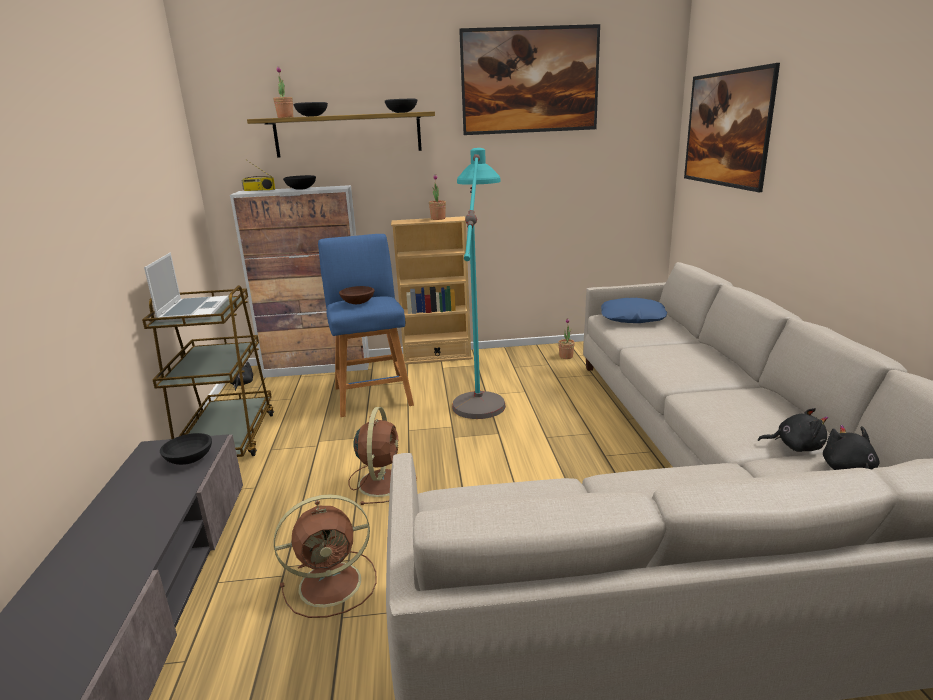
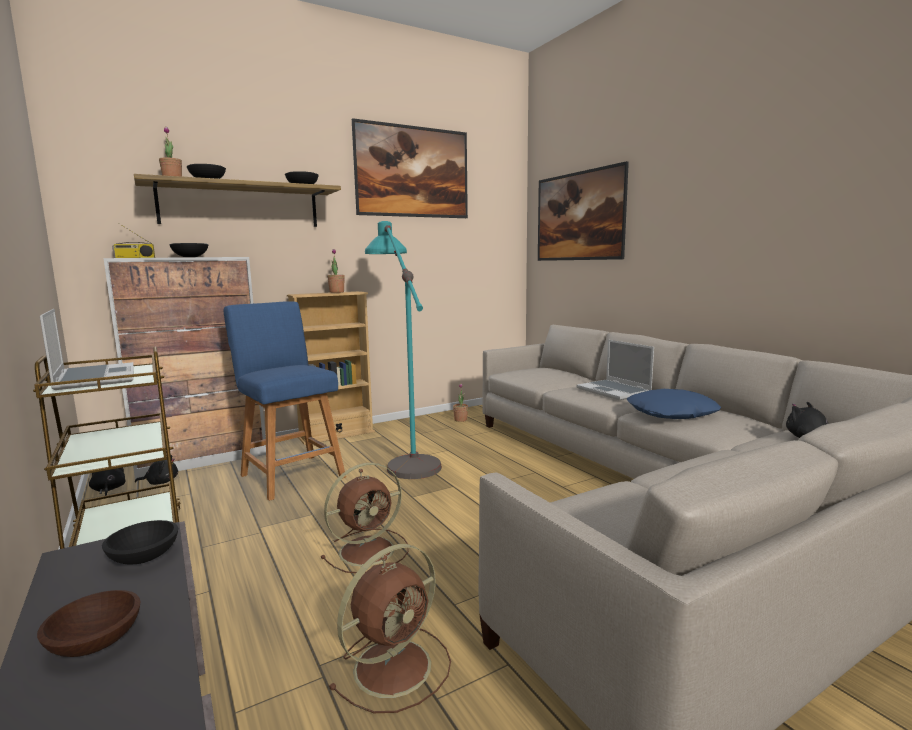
camera: 25 degrees left, 10 degrees down
brown bowl [339,286,374,304] -> brown bowl moved to [37,590,141,657]
brown fan [349,407,417,505] -> brown fan turned 75 degrees clockwise [321,463,409,573]
blue pillow [601,298,667,323] -> blue pillow moved to [627,389,721,419]
black plush toy [758,408,828,452] -> black plush toy moved to [135,455,178,485]
none -> laptop [576,340,654,400]

